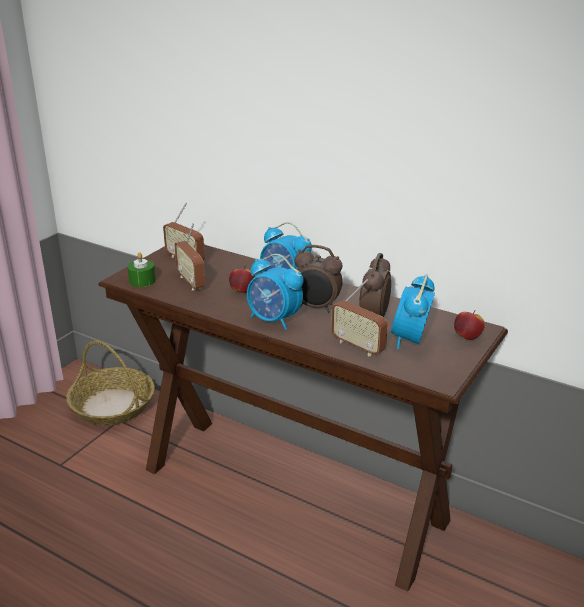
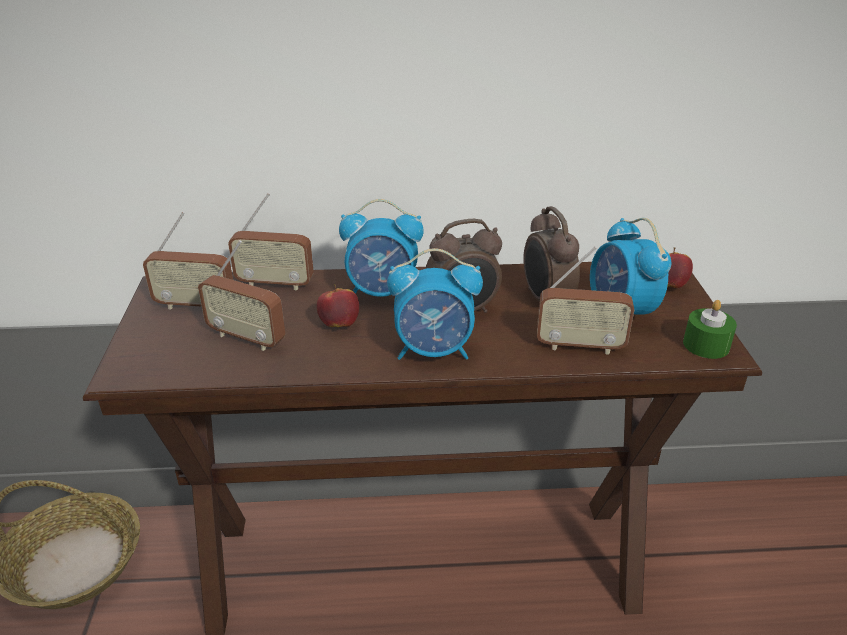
camera: 35 degrees left, 5 degrees up
green candle [127,252,156,287] -> green candle moved to [683,300,737,359]
none -> radio [228,193,314,291]

